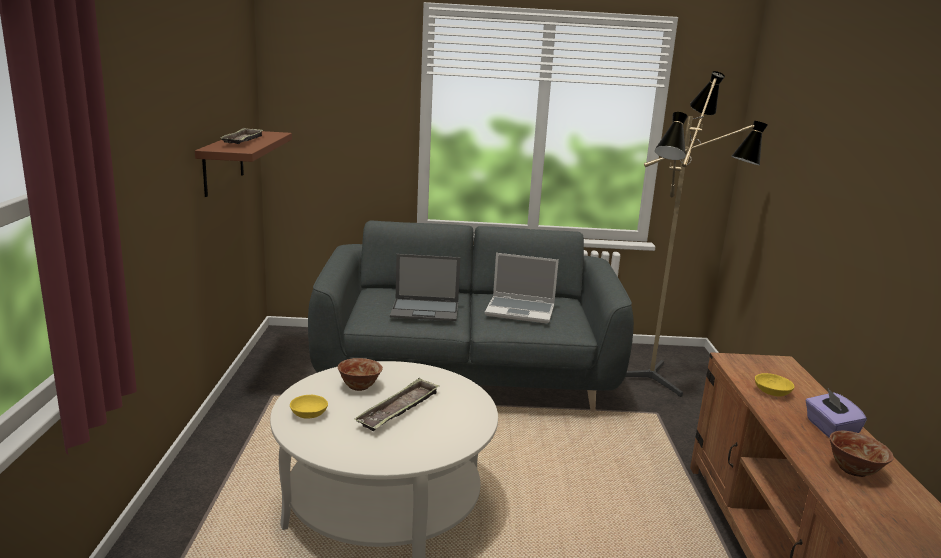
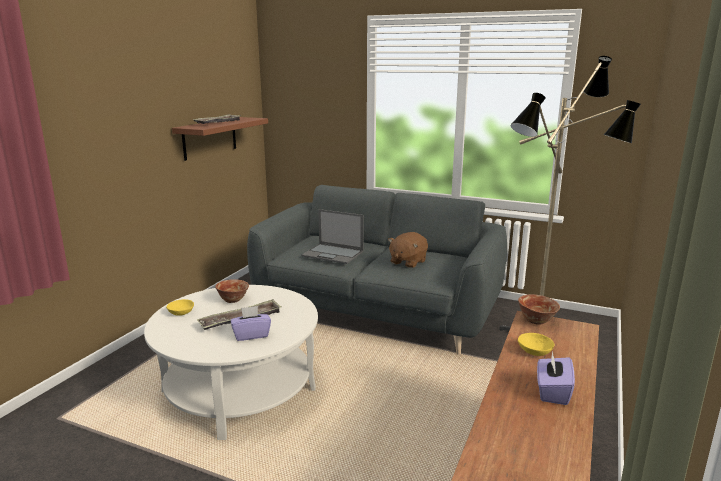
camera: 25 degrees right, 0 degrees up
laptop [485,253,559,324] -> brown plush toy [388,232,428,268]
bowl [830,431,894,477] -> bowl moved to [518,294,560,325]
none -> purple tissue box [231,306,271,341]

